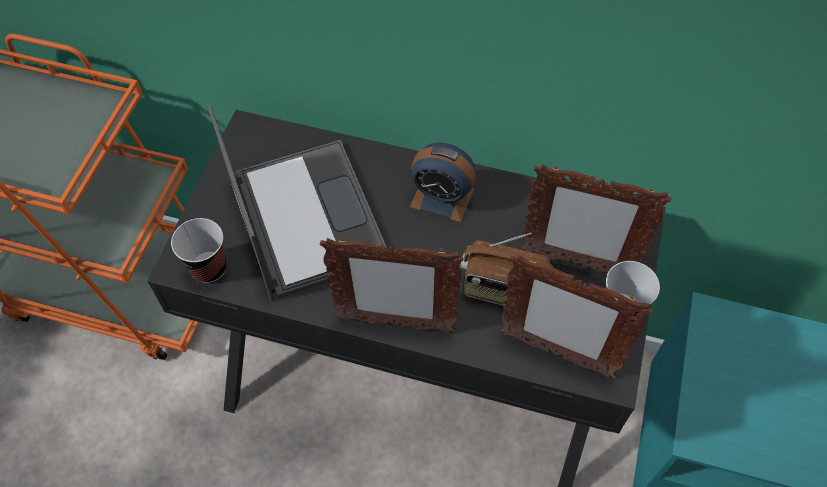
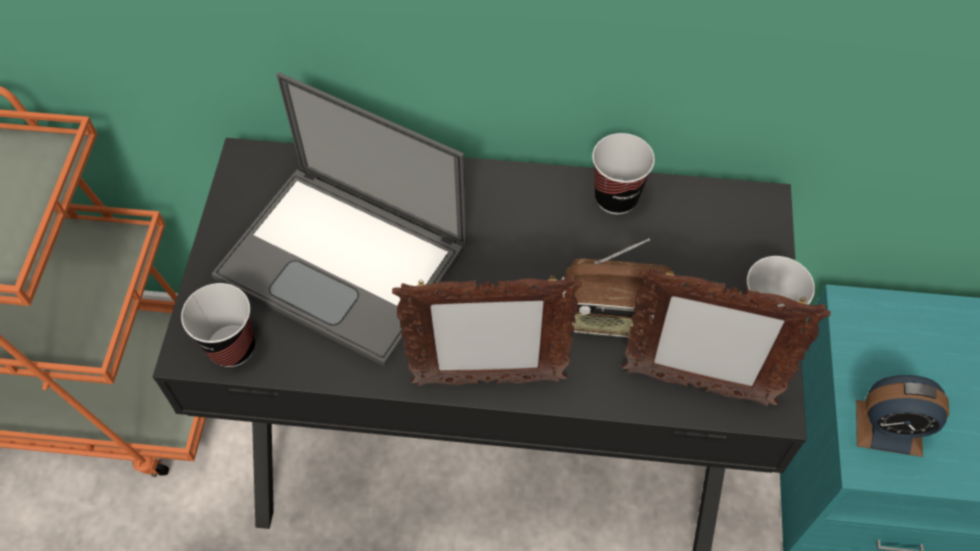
camera: 10 degrees left, 0 degrees up
laptop [207,103,387,301] -> laptop turned 150 degrees clockwise [212,72,467,367]
alarm clock [410,143,476,223] -> alarm clock moved to [856,375,949,457]
picture frame [521,164,671,273] -> none
none -> cup [592,133,655,214]

